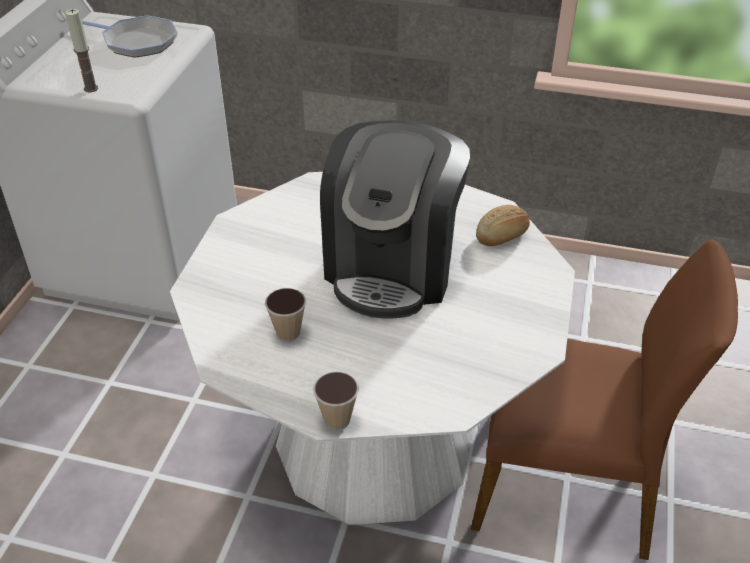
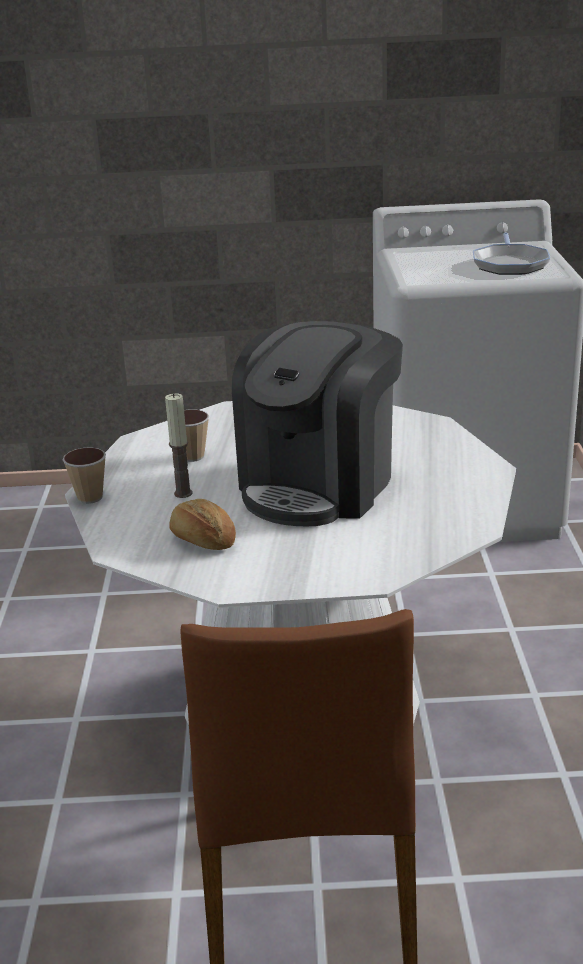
camera: 75 degrees right, 15 degrees down
candle [65,9,98,92] -> candle moved to [165,393,193,498]
coffee machine [320,120,470,319] -> coffee machine turned 60 degrees counterclockwise [232,321,403,526]
bread [476,205,530,246] -> bread moved to [169,499,236,550]

